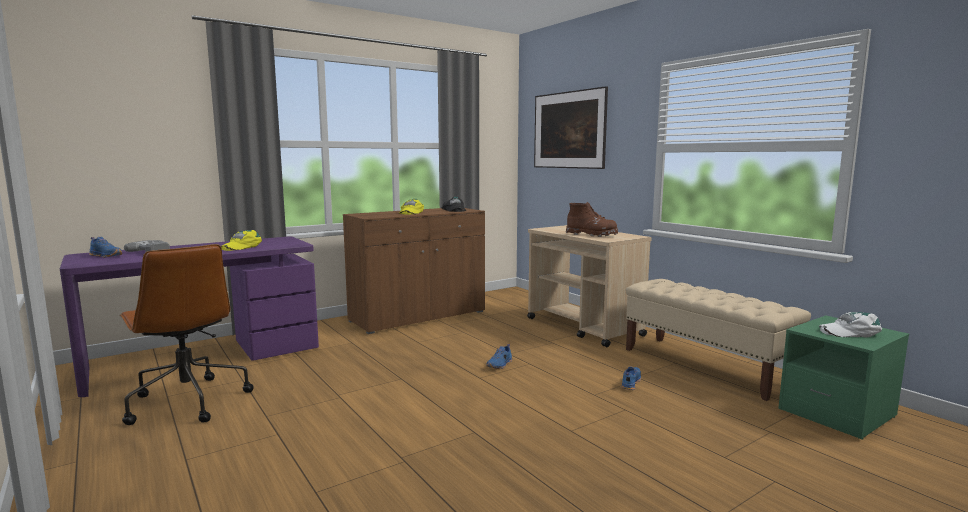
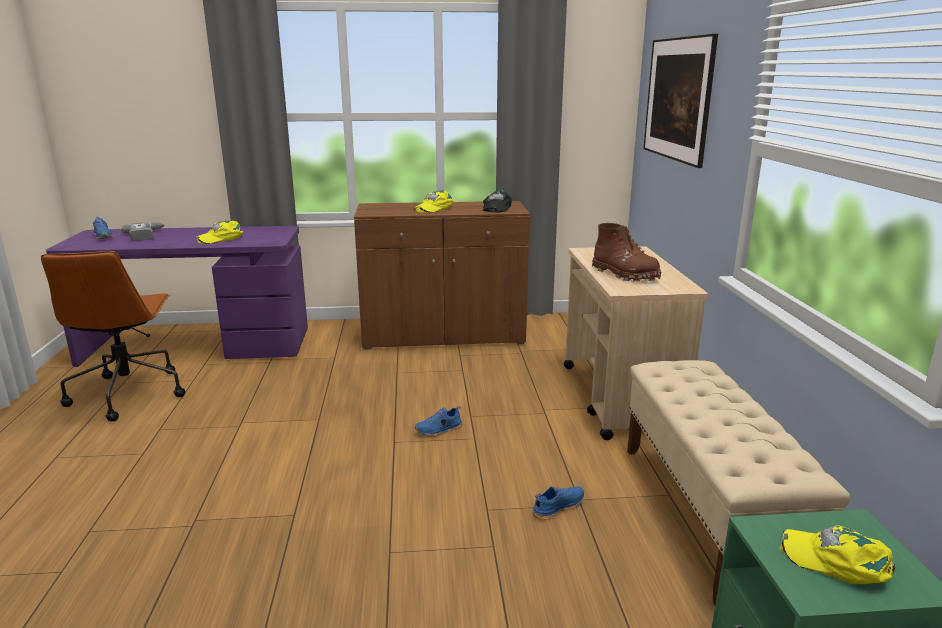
camera: 30 degrees right, 10 degrees up
white cap [819,312,882,337] -> yellow cap [780,525,895,584]

